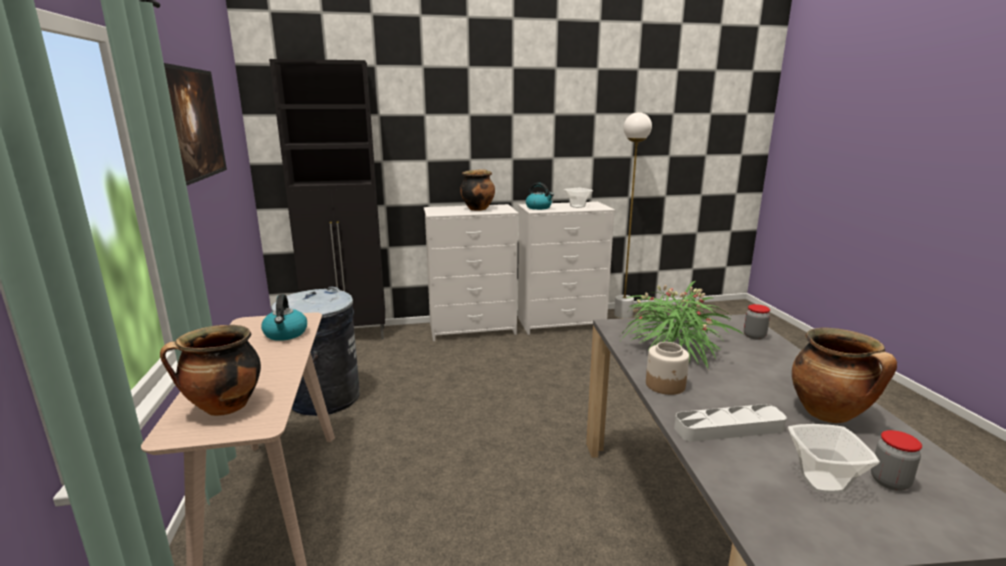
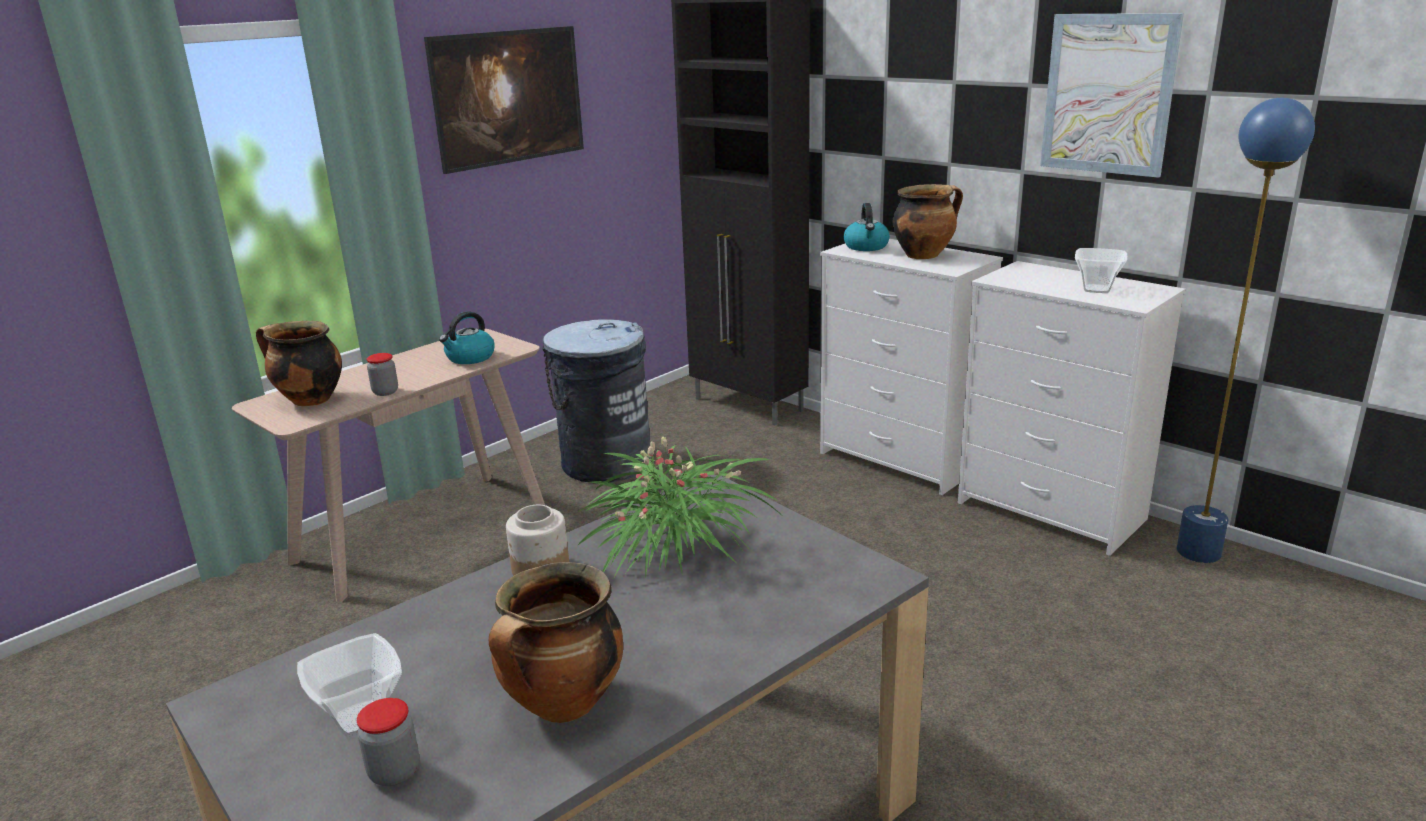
camera: 55 degrees right, 5 degrees up
kettle [526,183,554,210] -> kettle moved to [844,203,890,251]
white floor lamp [614,112,652,319] -> blue floor lamp [1177,98,1315,563]
grey tray [674,404,787,442] -> none
jar [744,304,770,340] -> jar moved to [367,353,398,396]
none -> picture [1040,13,1184,178]

